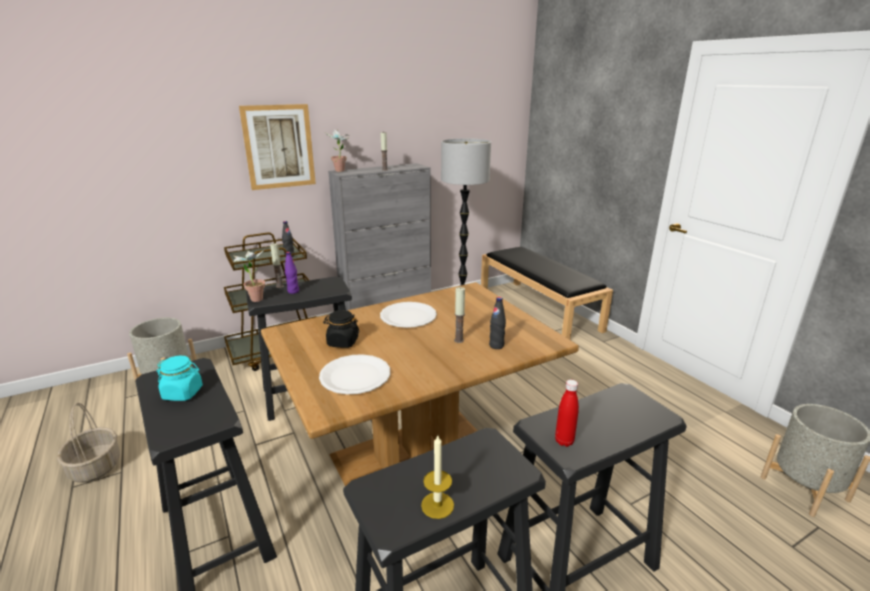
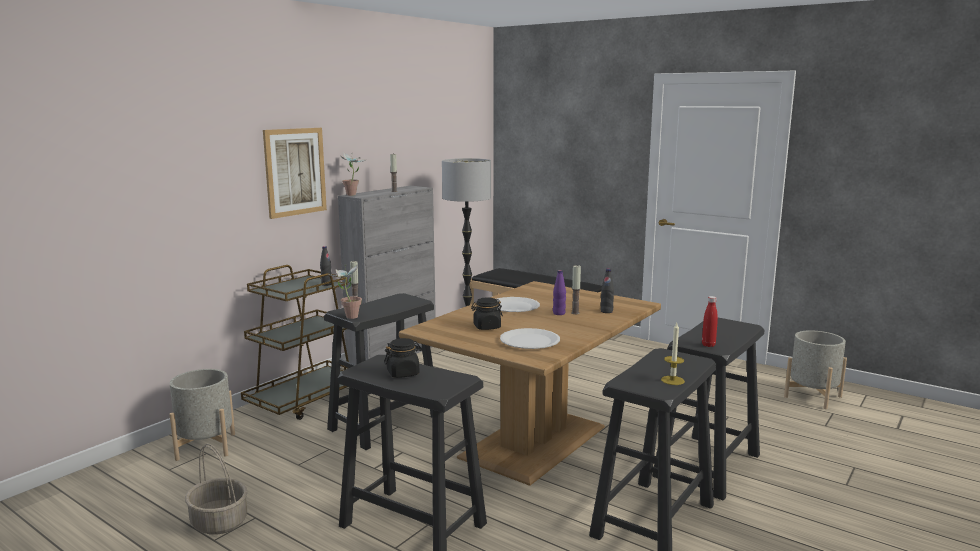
camera: 25 degrees left, 10 degrees down
turquoise jar [157,356,203,401] -> black jar [384,338,422,378]
purple bottle [285,252,299,294] -> purple bottle moved to [553,270,566,315]

